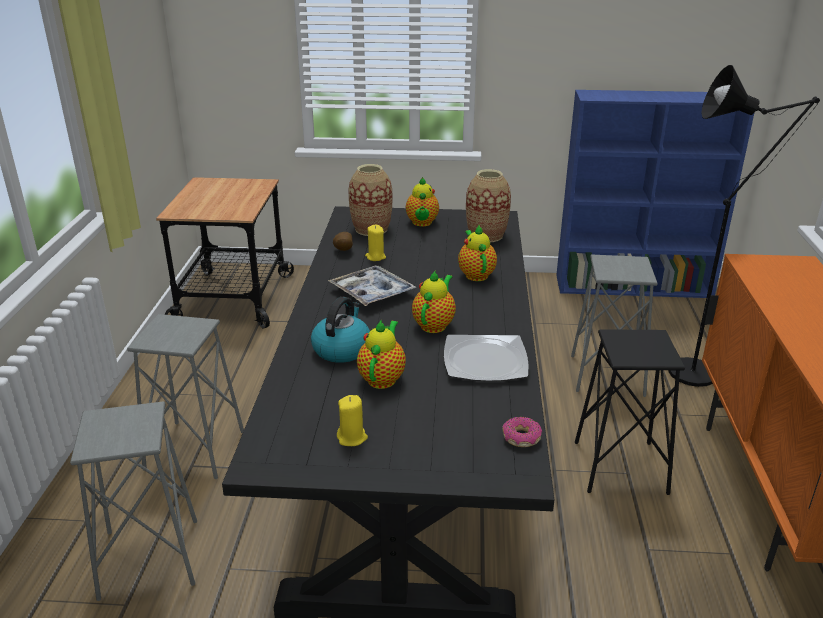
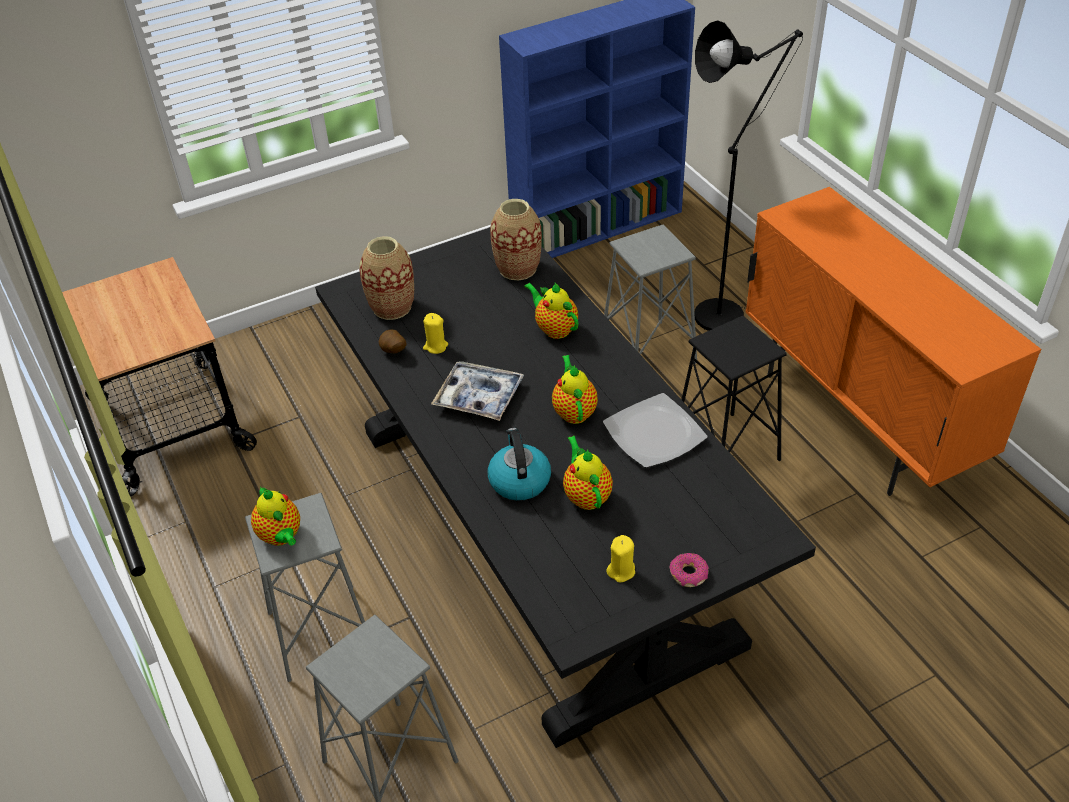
camera: 30 degrees left, 15 degrees up
teapot [406,177,439,226] -> teapot moved to [251,486,300,546]
donut [502,417,542,447] -> donut moved to [669,553,709,587]

